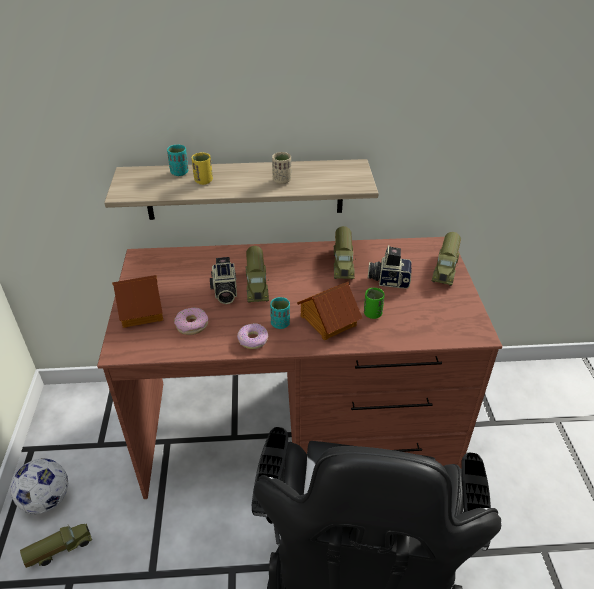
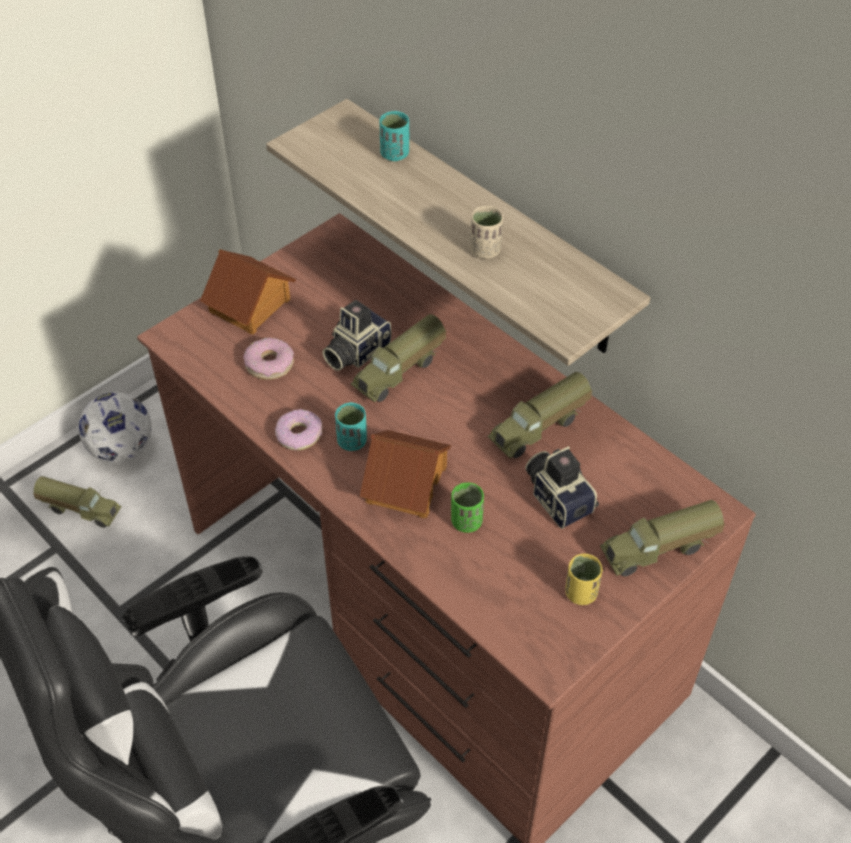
camera: 50 degrees right, 10 degrees up
yellow cup [191,153,213,185] -> yellow cup moved to [565,554,603,605]

